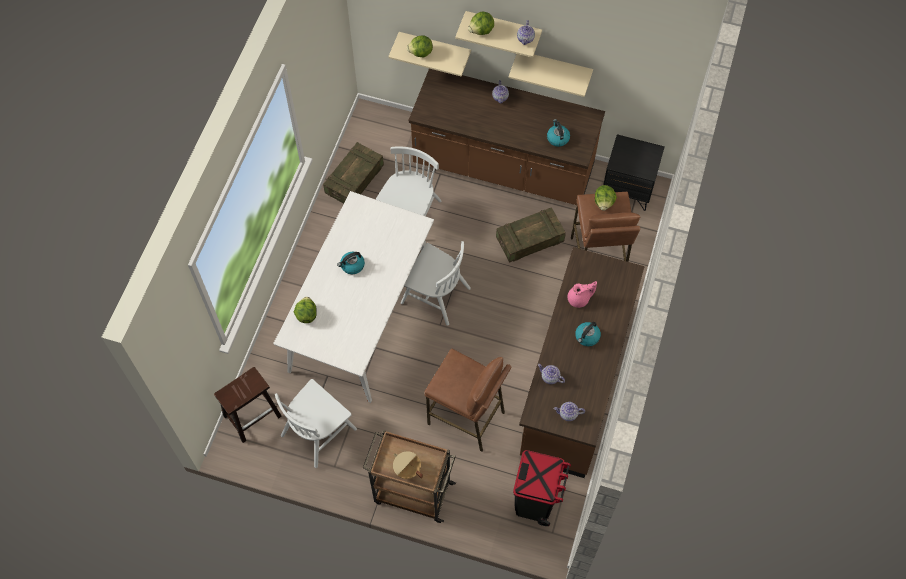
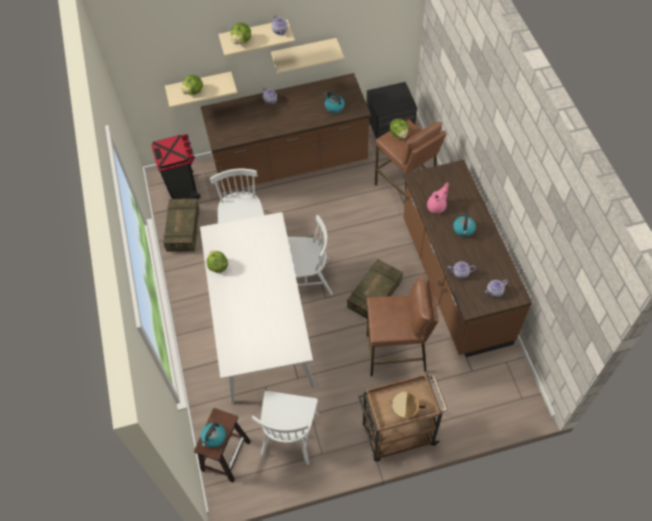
camera: 30 degrees left, 5 degrees down
lettuce [294,297,317,323] -> lettuce moved to [207,251,228,273]
kettle [337,252,365,274] -> kettle moved to [201,423,226,448]
crate [496,207,566,263] -> crate moved to [347,259,403,319]
black trash can [513,450,571,526] -> black trash can moved to [151,134,201,200]

